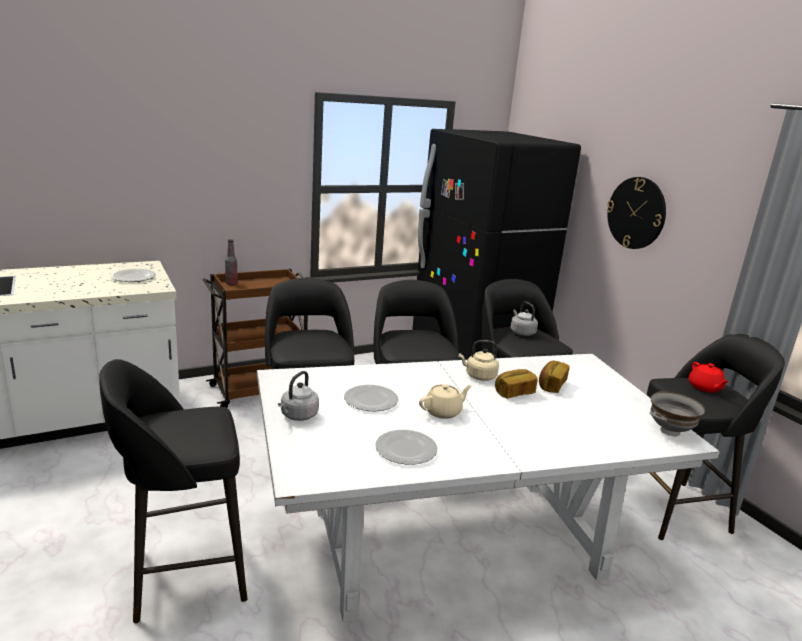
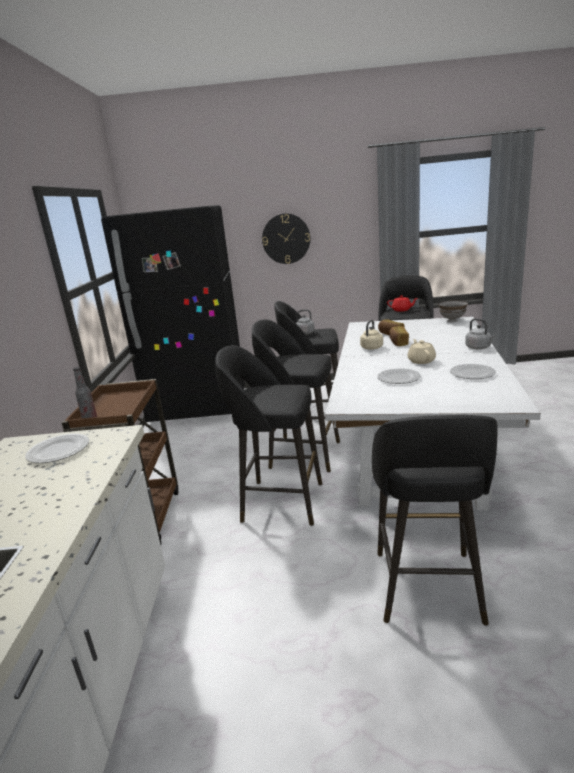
camera: 60 degrees left, 0 degrees up
grey kettle [278,371,319,421] -> grey kettle moved to [465,318,496,349]

